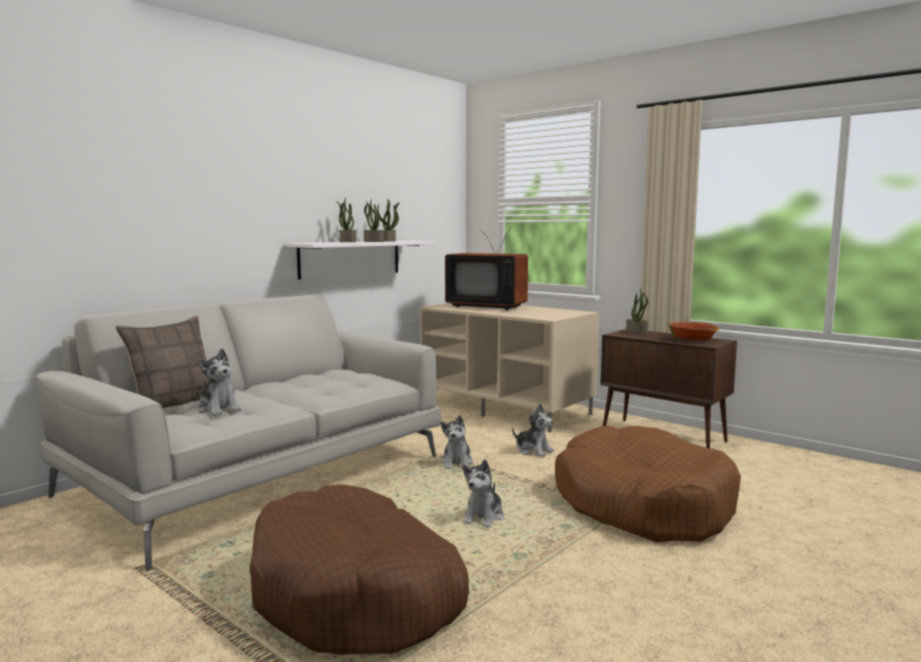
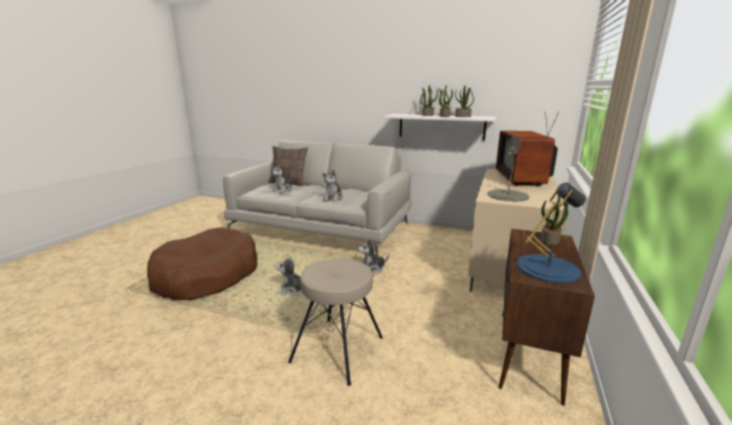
camera: 70 degrees right, 10 degrees up
plush toy [512,404,554,457] -> plush toy moved to [322,170,343,202]
brown dog bed [555,426,741,542] -> beige stool [288,258,383,386]
bowl [669,322,720,340] -> blue table lamp [517,183,586,284]
none -> grey table lamp [487,136,529,202]

